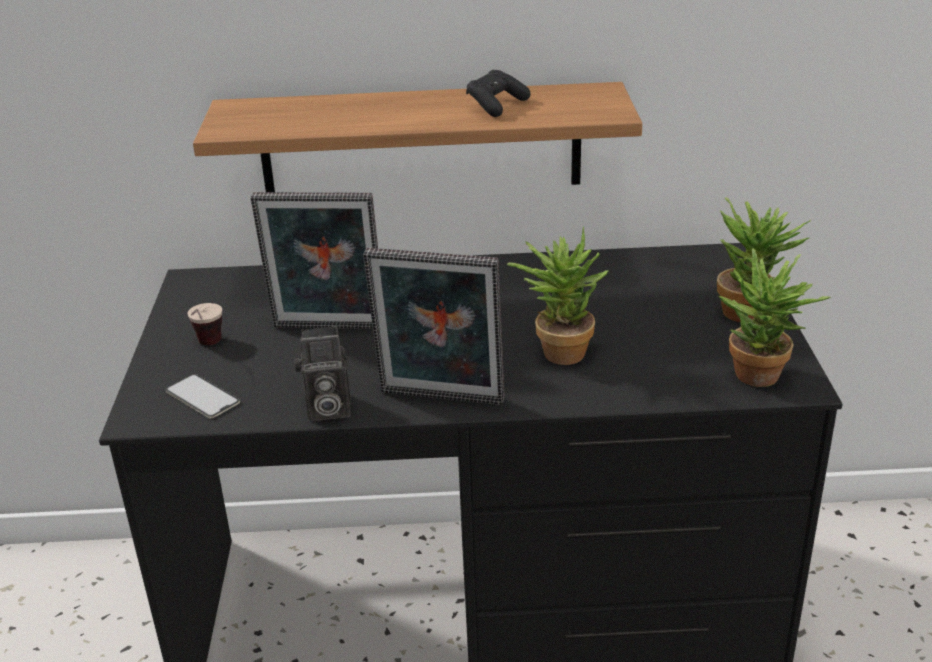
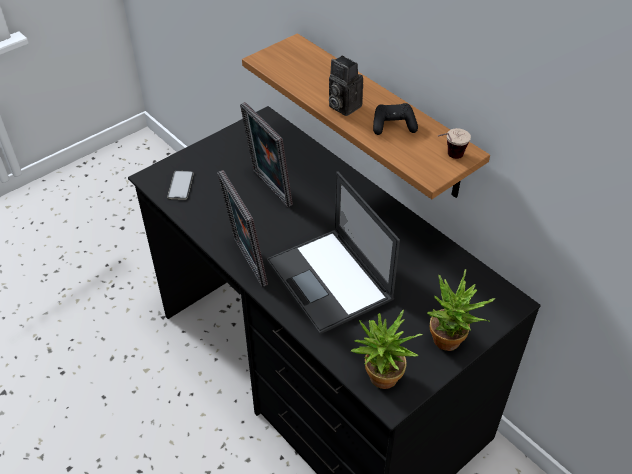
camera: 50 degrees right, 15 degrees up
cup [187,303,222,345] -> cup moved to [438,128,471,159]
camera [295,326,351,421] -> camera moved to [329,55,363,116]
potted plant [507,227,608,365] -> laptop [267,171,400,335]

